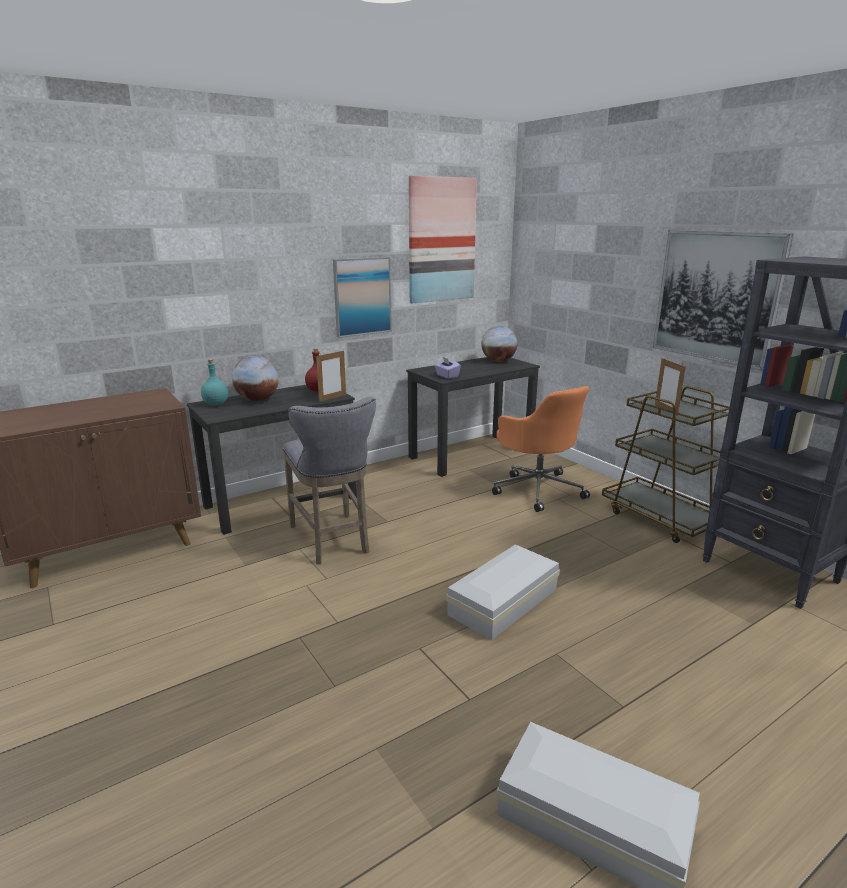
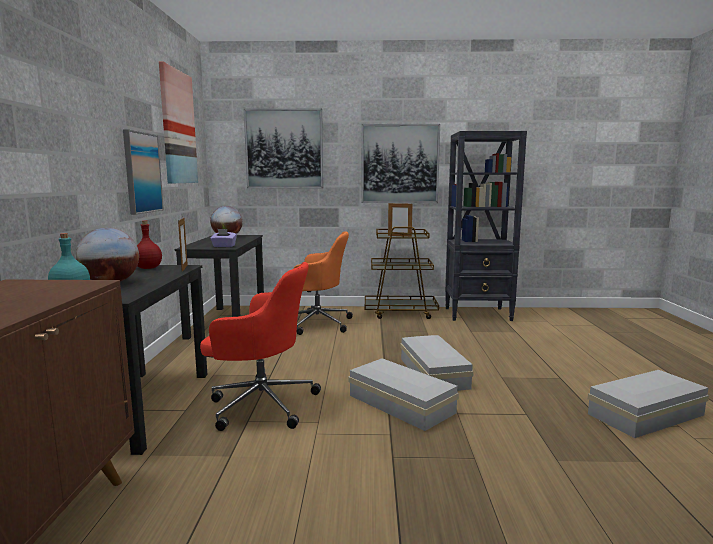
camera: 55 degrees left, 10 degrees down
grey stool [283,396,376,564] -> red office chair [200,262,321,431]
none -> picture [244,109,323,188]
none -> white storage box [349,358,459,431]

